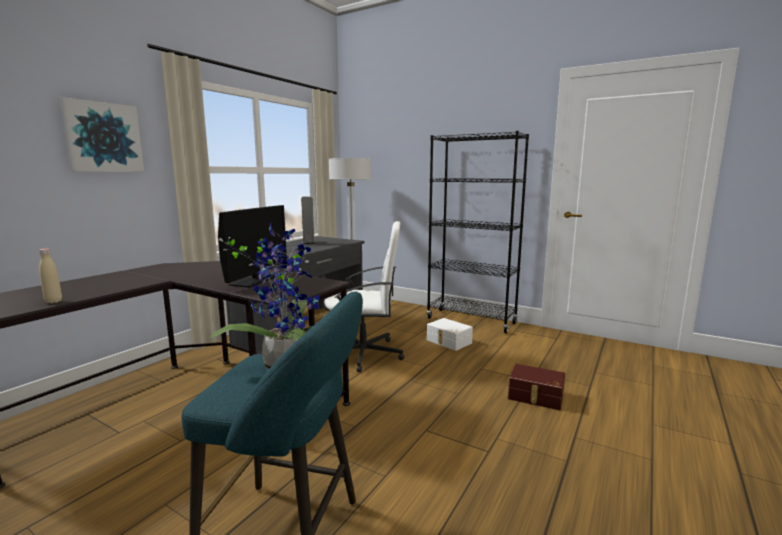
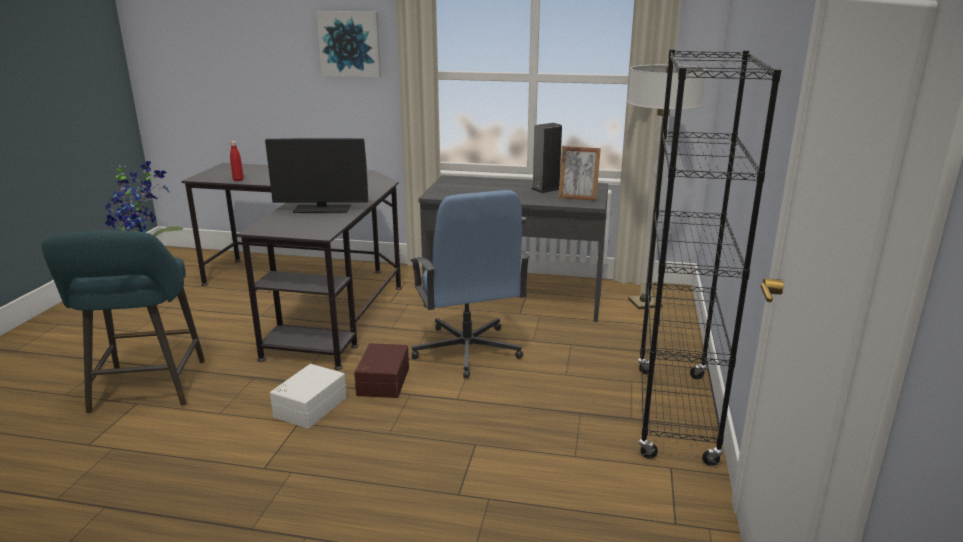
camera: 70 degrees right, 10 degrees up
beige bottle [39,249,62,303] -> red bottle [230,141,243,181]
white office chair [324,221,404,372] -> blue office chair [410,190,530,379]
white storage box [427,318,473,351] -> white storage box moved to [270,364,347,429]
brown storage box [508,364,565,410] -> brown storage box moved to [354,343,409,398]
none -> picture frame [558,146,601,201]

